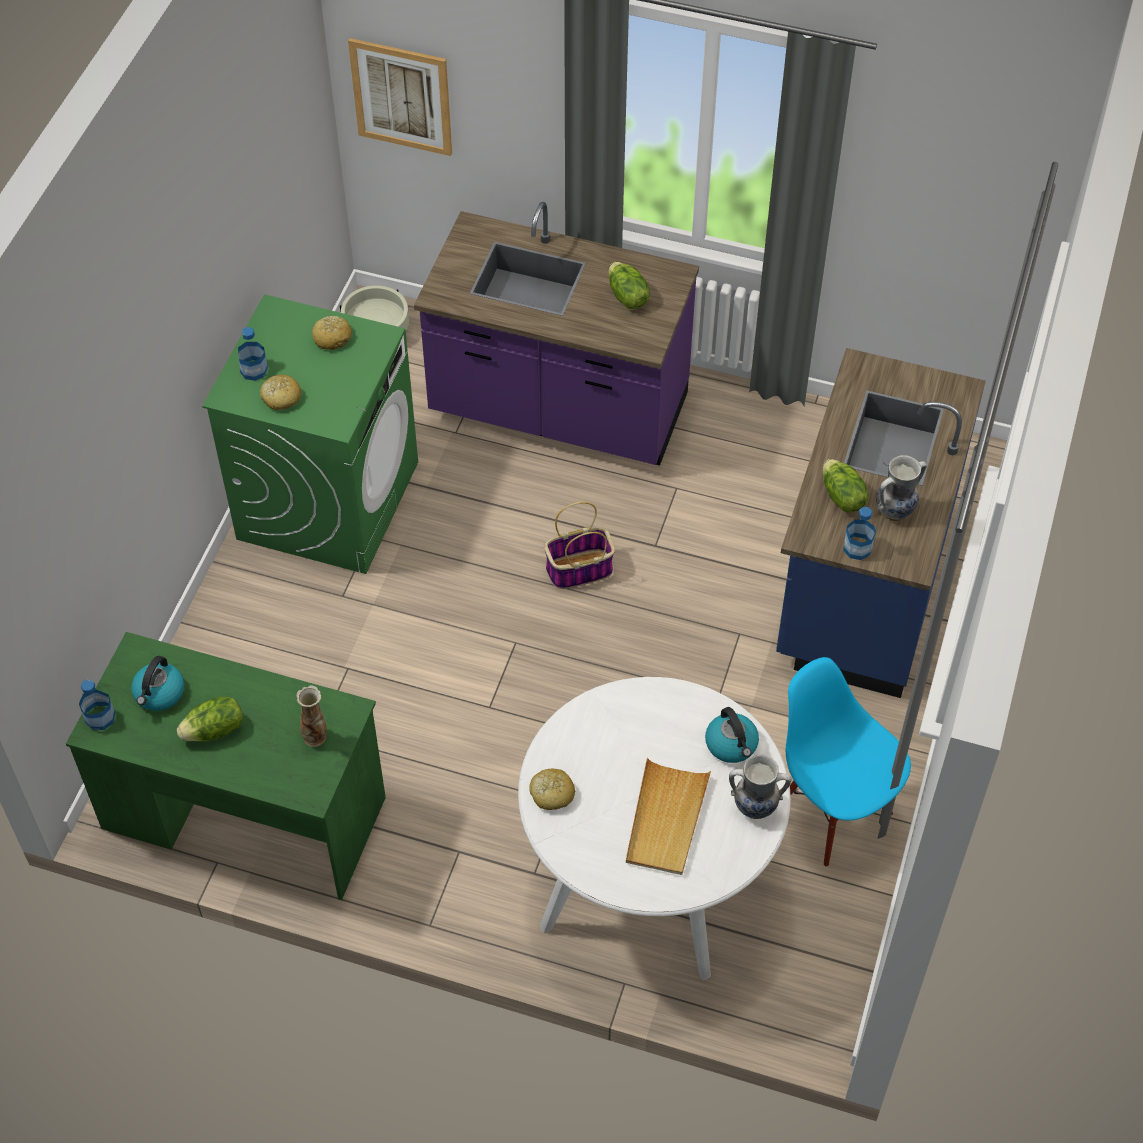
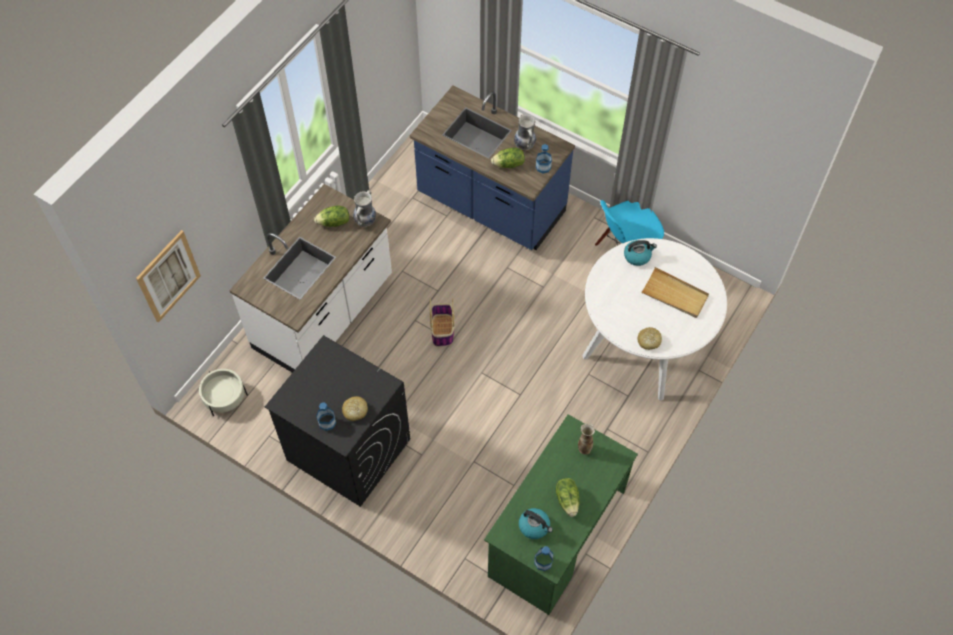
camera: 75 degrees left, 5 degrees up
green washing machine [202,294,418,574] -> black washing machine [265,335,410,507]
bread [312,316,352,350] -> none
purple counter [414,202,699,466] -> white counter [229,184,392,373]
vase [729,754,792,819] -> vase moved to [353,190,376,227]

